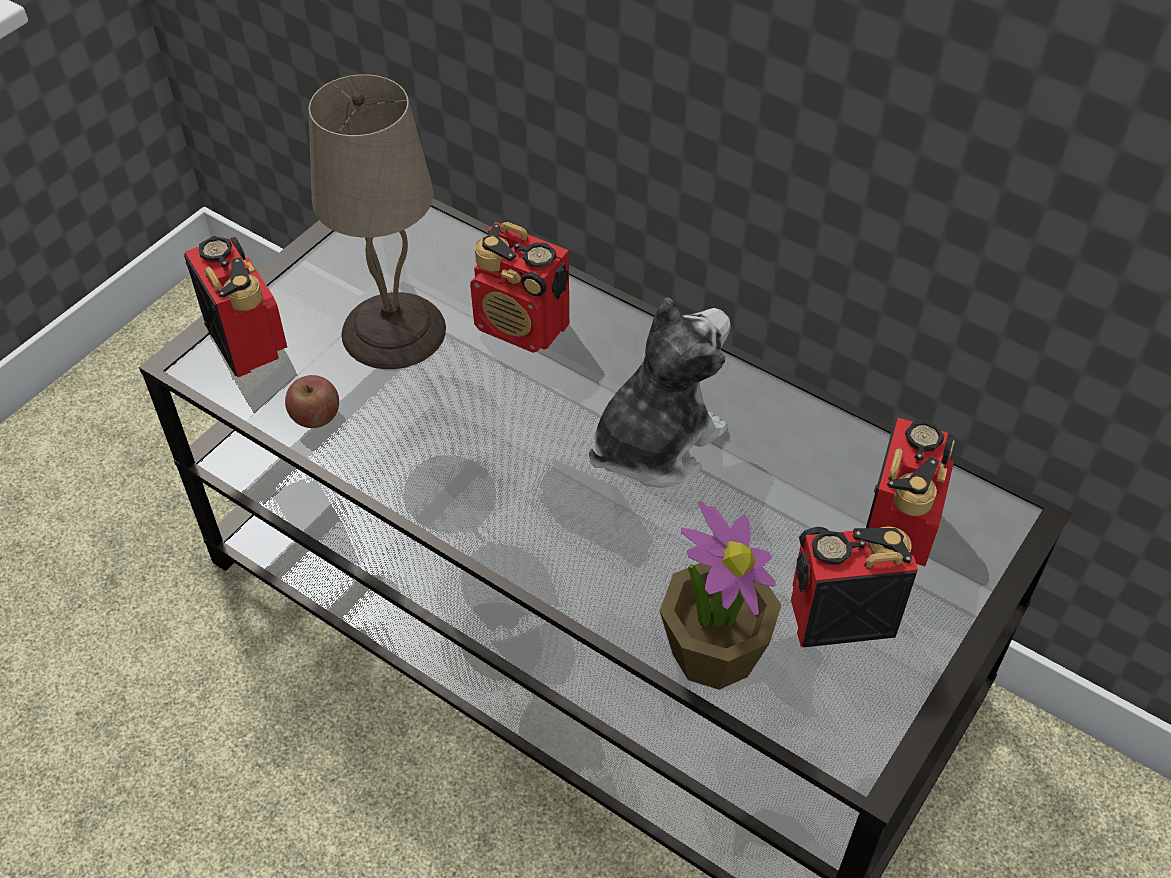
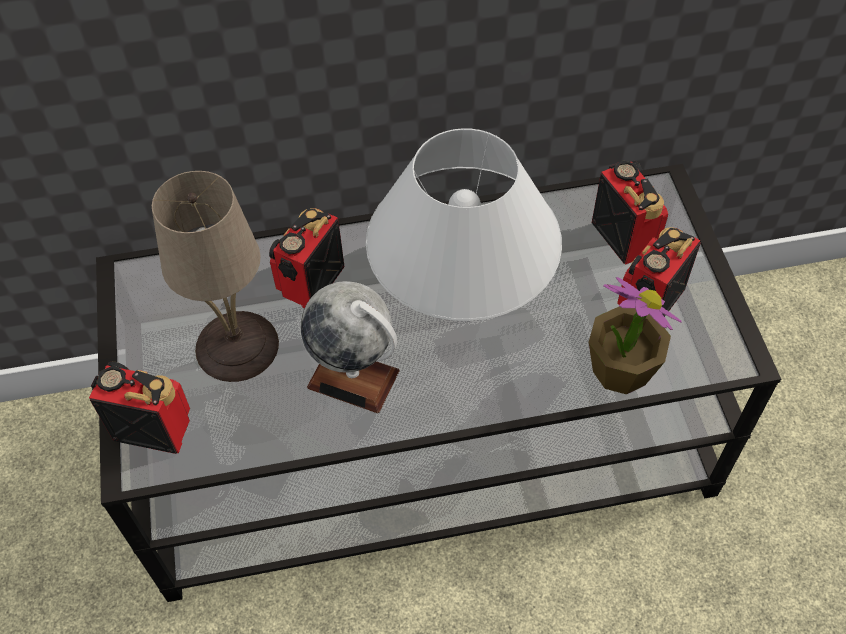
camera: 45 degrees left, 5 degrees up
apple [285,375,339,428] -> none
radio [470,222,569,353] -> radio turned 135 degrees clockwise [269,208,345,308]
plush toy [589,297,731,488] -> white table lamp [366,128,562,321]
none -> globe [300,281,399,413]

